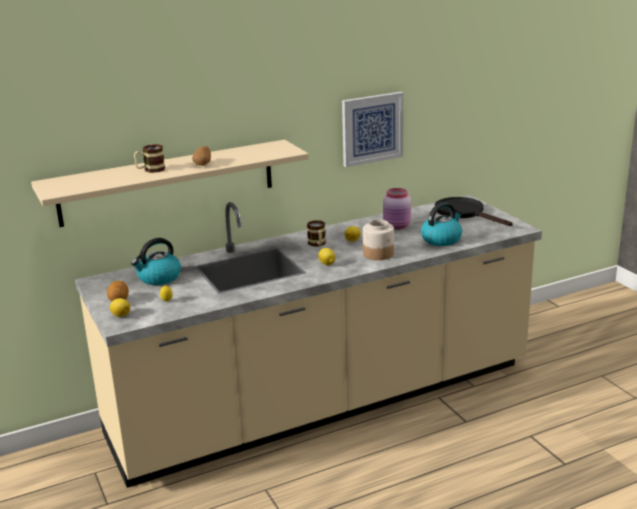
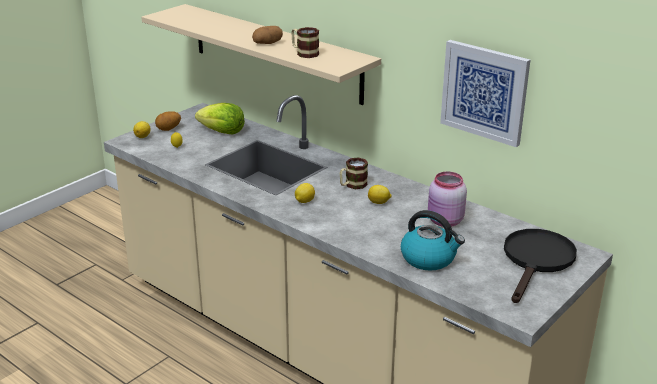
camera: 65 degrees right, 5 degrees up
kettle [131,238,181,285] -> lettuce [195,103,245,135]
mug [134,144,165,173] -> mug moved to [291,27,319,58]
jar [363,219,394,260] -> none

